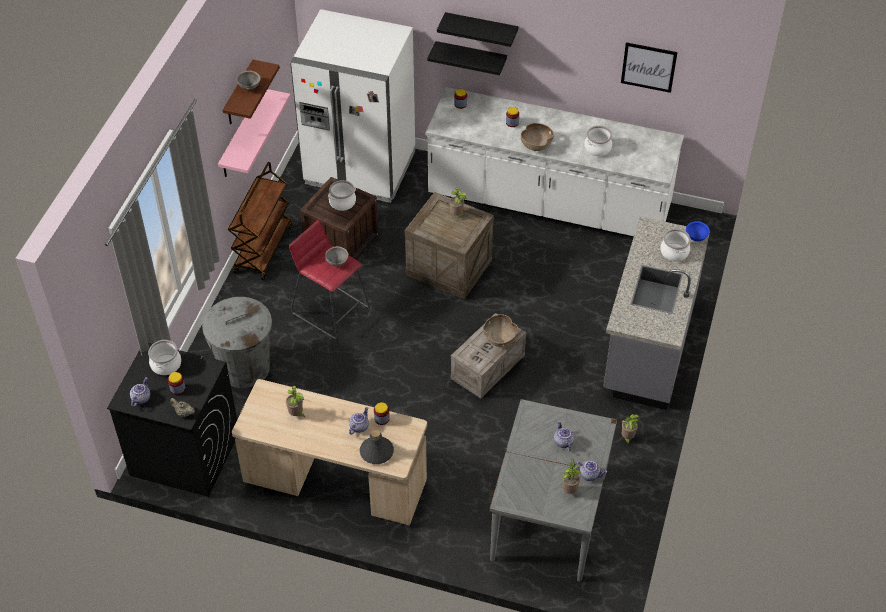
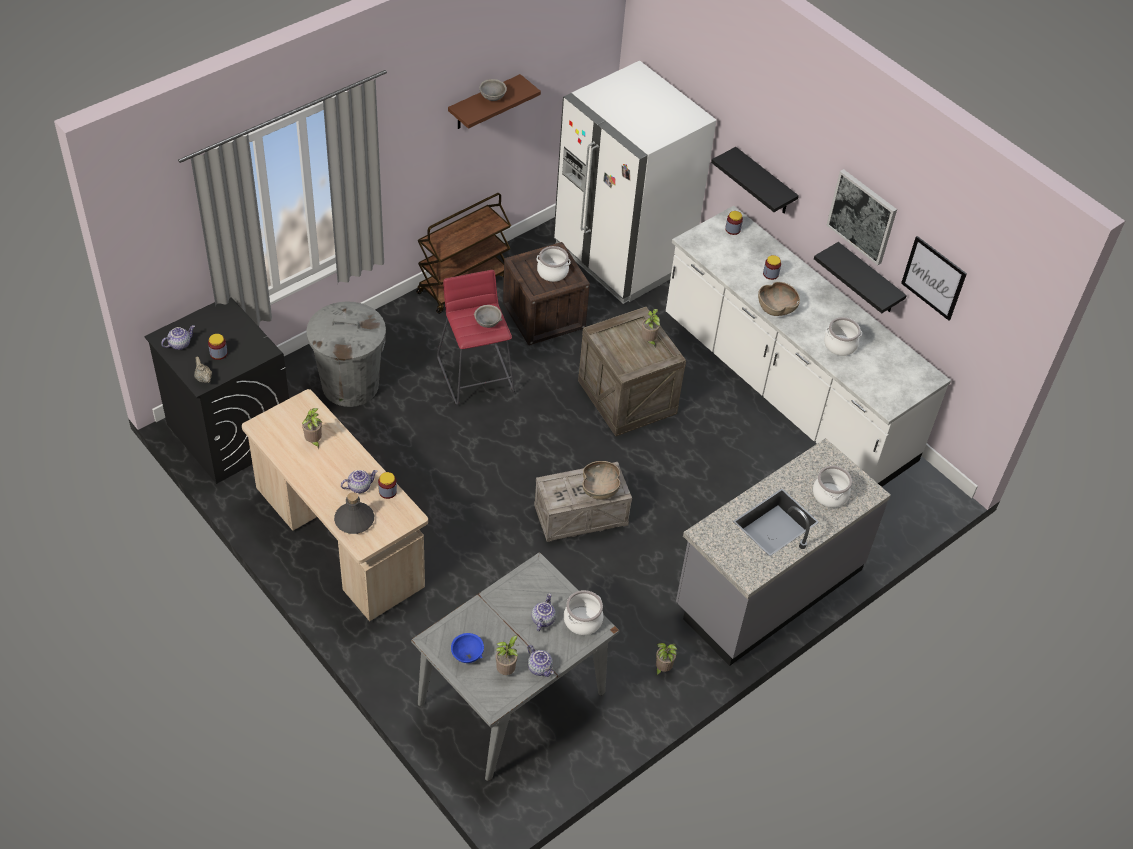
camera: 30 degrees right, 0 degrees up
cooking pot [148,340,181,375] -> cooking pot moved to [564,590,603,635]
pink shelf [218,89,291,177] -> none
black shelf [437,12,518,47] -> black shelf moved to [814,242,907,313]
blue bowl [686,221,710,241] -> blue bowl moved to [451,633,484,663]
none -> picture [827,169,897,265]

